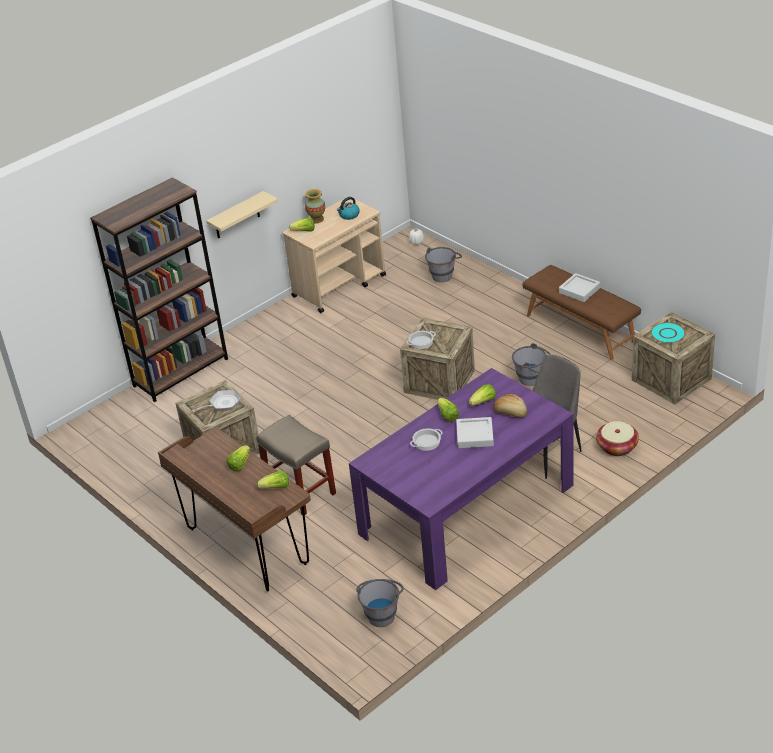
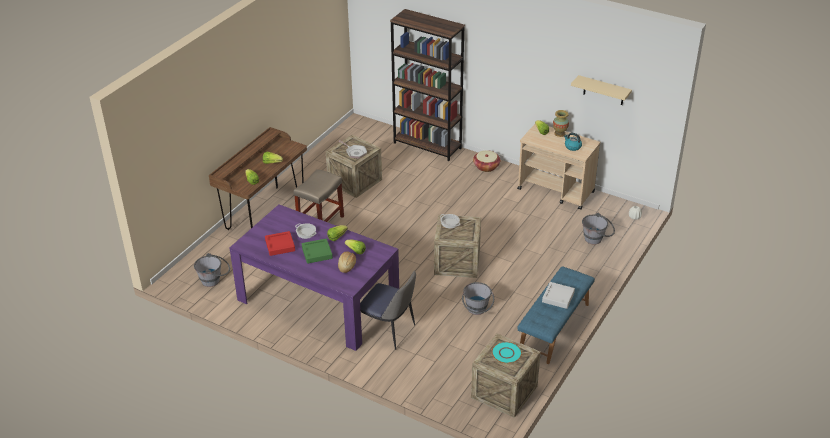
camera: 70 degrees right, 0 degrees up
beige shelf [206,191,278,238] -> beige shelf moved to [571,75,632,105]
grey tray [456,417,494,448] -> green tray [302,238,333,264]
brown bench [522,265,641,360] -> blue bench [517,266,595,364]
basket [596,421,639,456] -> basket moved to [473,150,500,172]
none -> red tray [265,231,295,256]

